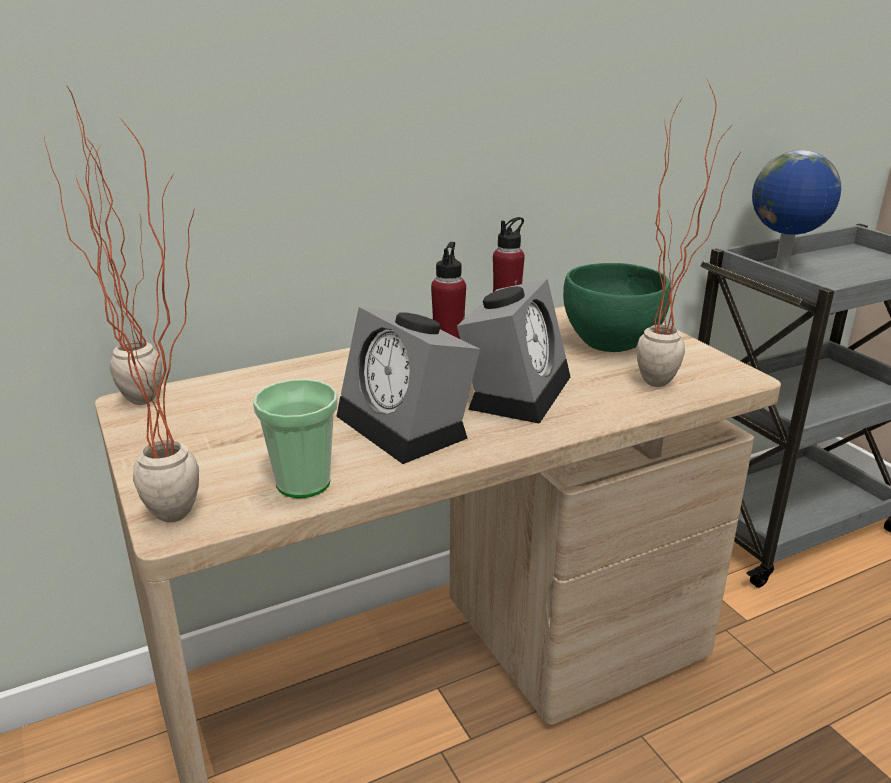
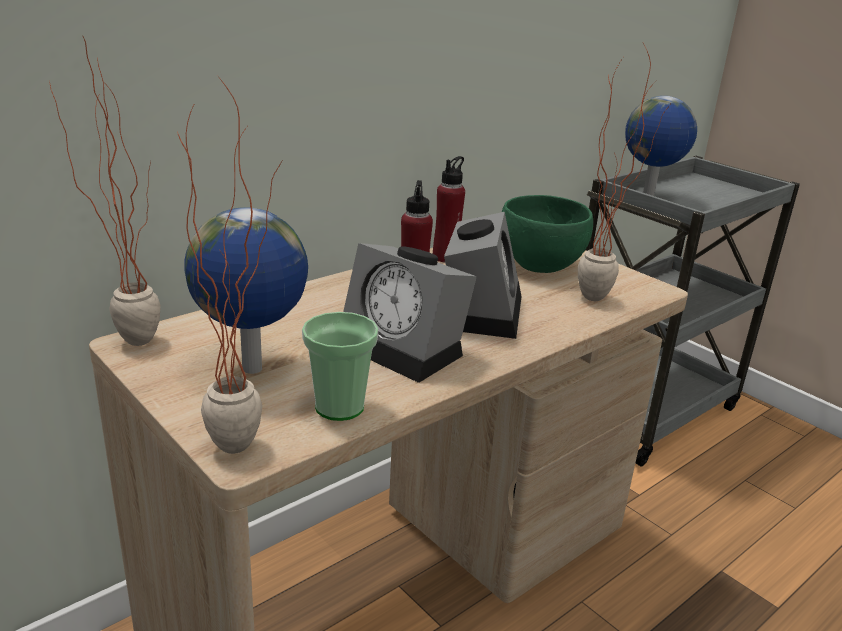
camera: 15 degrees left, 0 degrees up
none -> globe [184,207,308,374]

